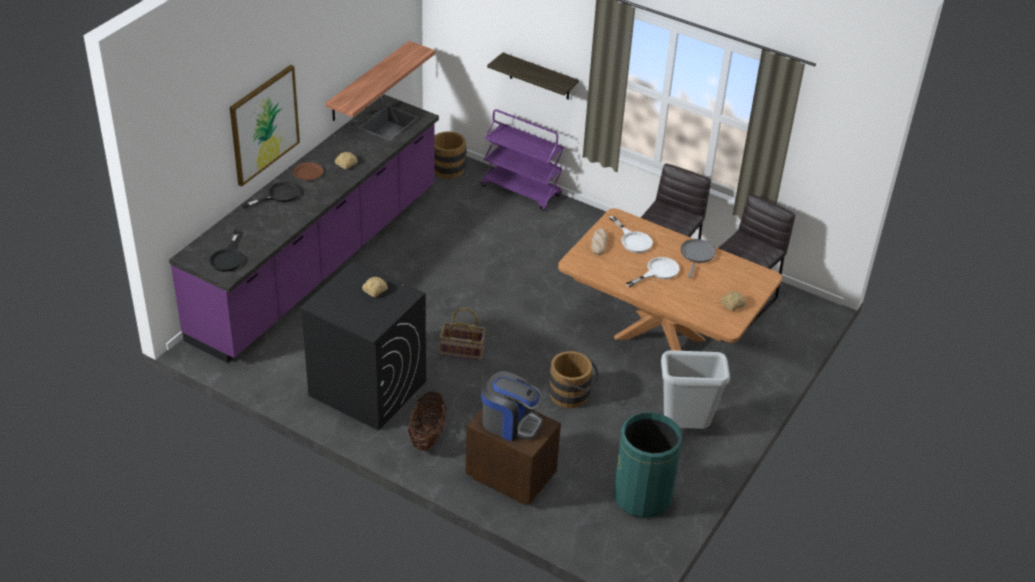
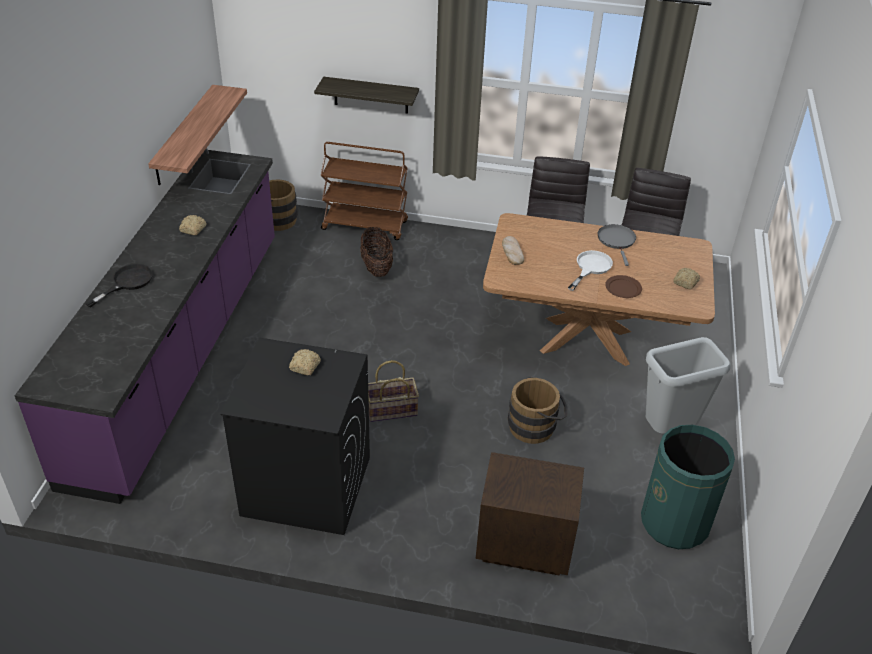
camera: 20 degrees left, 0 degrees up
black frying pan [209,229,243,272] -> none
picture [230,65,300,187] -> none
brown plate [293,162,323,180] -> brown plate moved to [605,275,642,298]
basket [408,391,447,451] -> basket moved to [360,226,393,277]
purple cart [481,109,564,211] -> brown cart [321,142,408,240]
coffee machine [481,368,543,441] -> none
white frying pan [610,216,653,253] -> none

